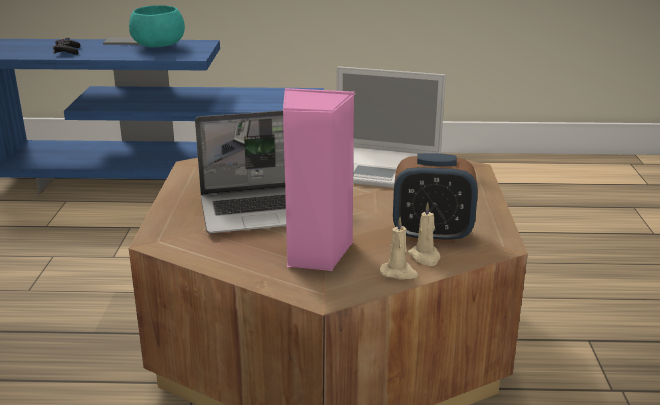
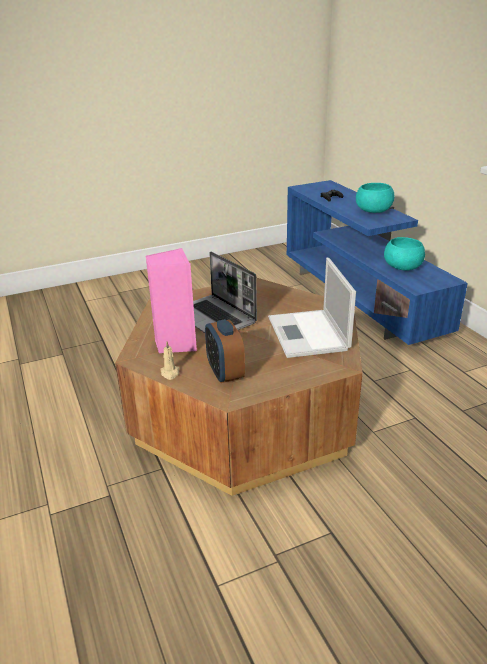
camera: 65 degrees right, 5 degrees up
beige candle [408,202,440,266] -> none
none -> turquoise bowl [384,237,425,271]

